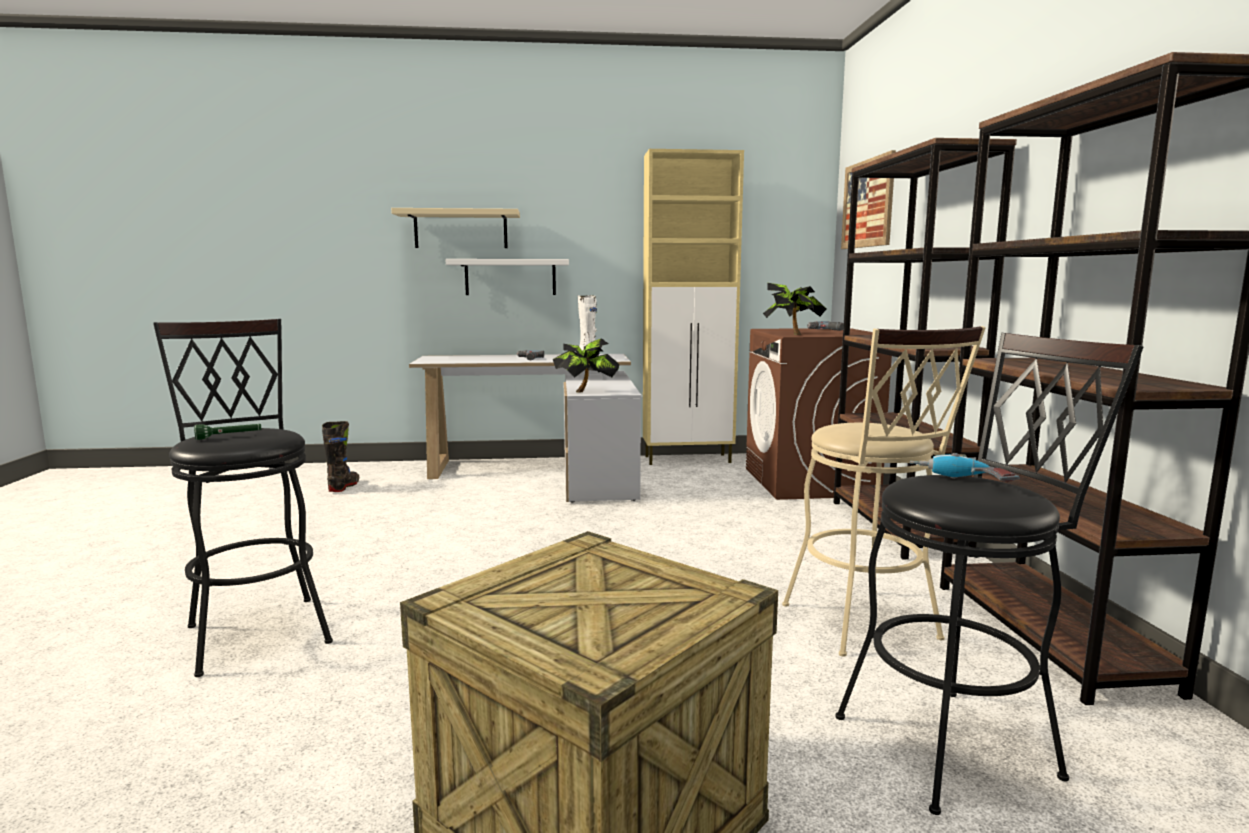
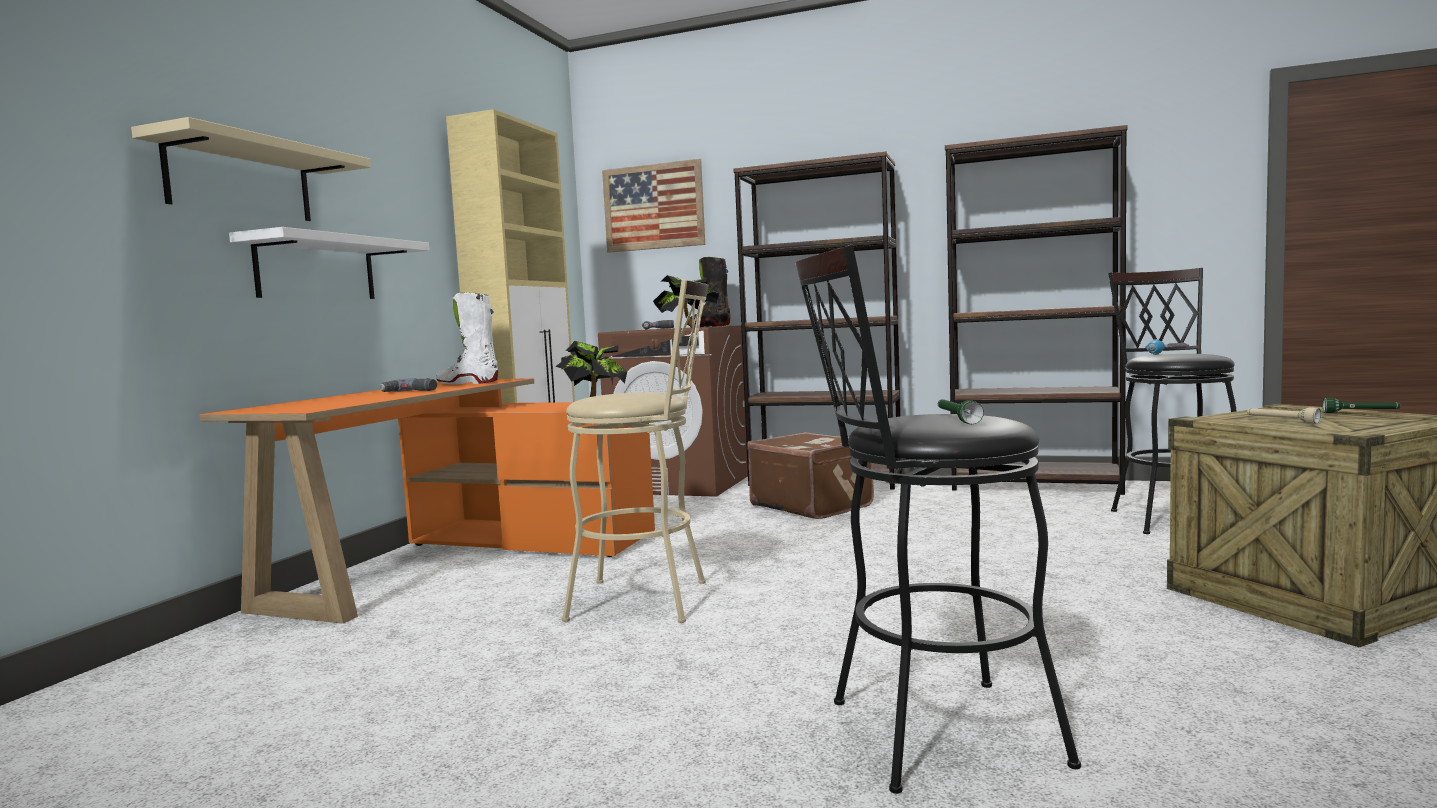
camera: 65 degrees left, 5 degrees down
black boot [322,421,359,492] -> black boot moved to [687,257,730,327]
white desk [409,354,642,502] -> orange desk [199,378,655,624]
beige stool [782,326,986,657] -> beige stool moved to [562,279,708,623]
none -> brown suitcase [747,432,874,519]
none -> beige flashlight [1247,407,1322,424]
none -> green flashlight [1322,398,1400,413]

